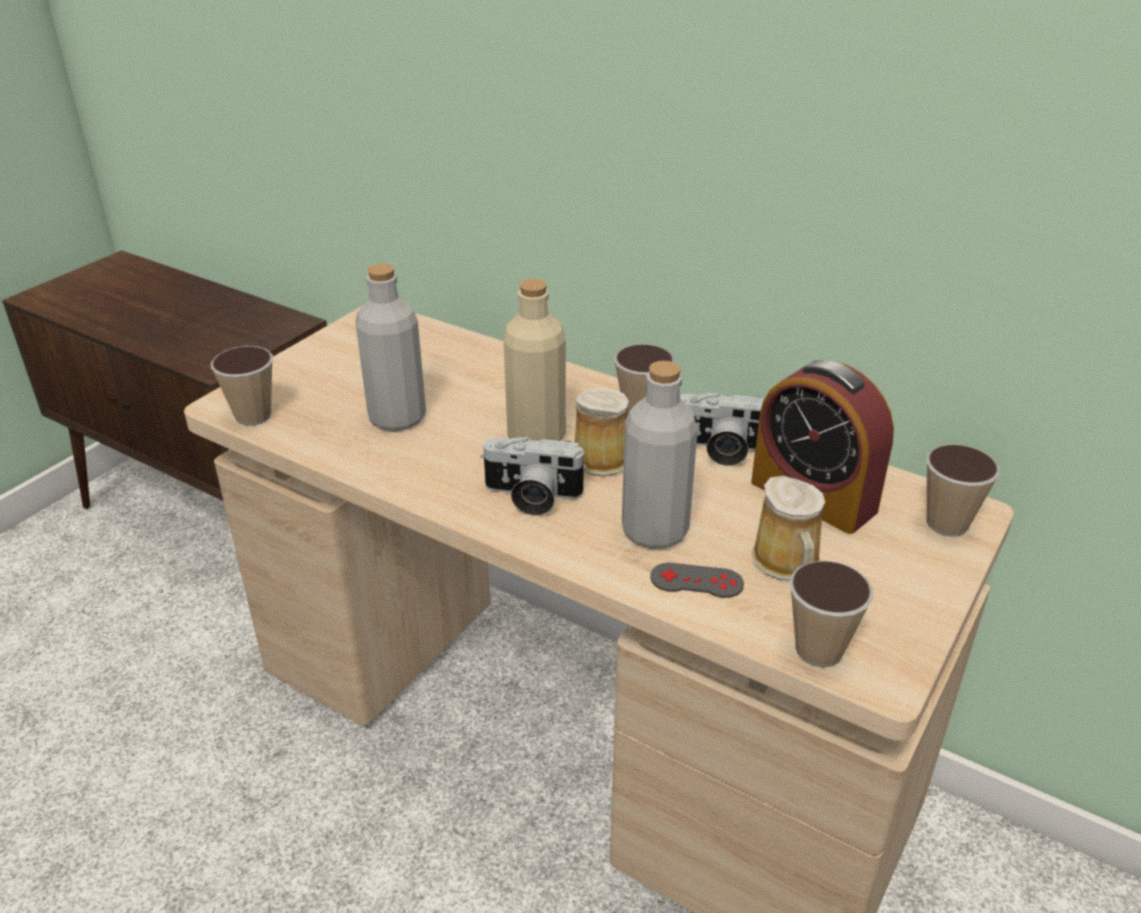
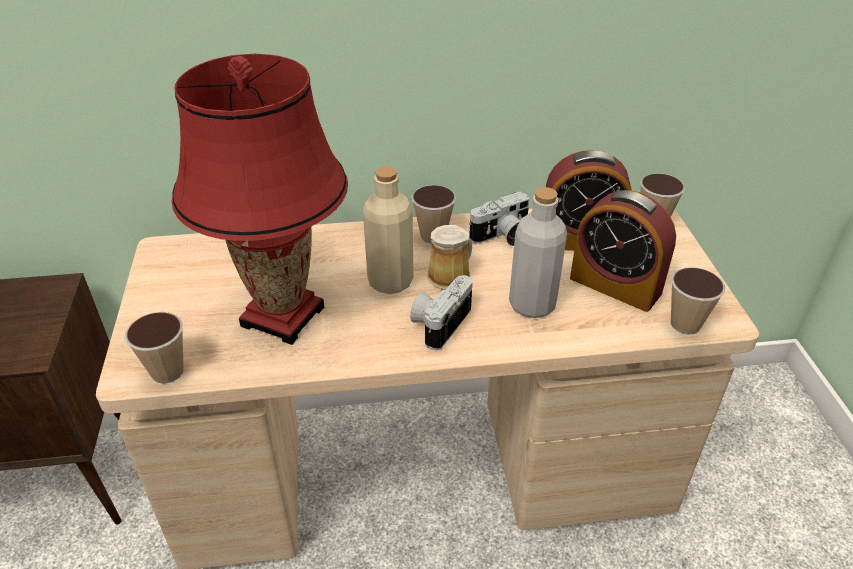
camera: 40 degrees left, 5 degrees up
grey bottle [355,263,426,431] -> red table lamp [172,54,348,345]
camera [480,437,587,515] -> camera turned 150 degrees clockwise [410,275,472,350]
grey game controller [650,563,744,598] -> none
mug [752,476,825,580] -> alarm clock [570,190,676,312]

